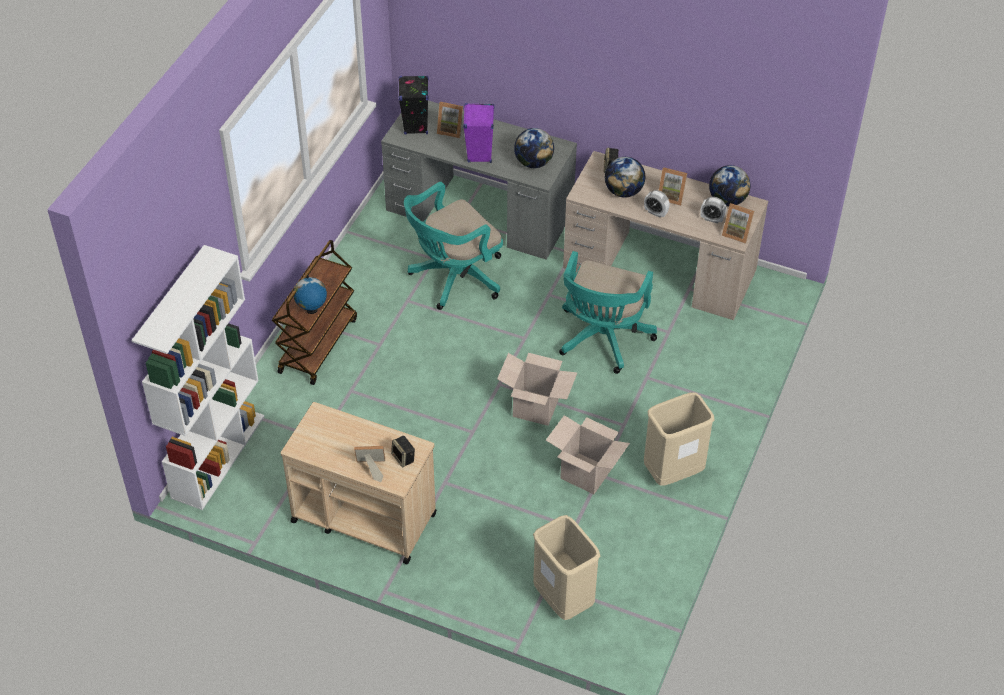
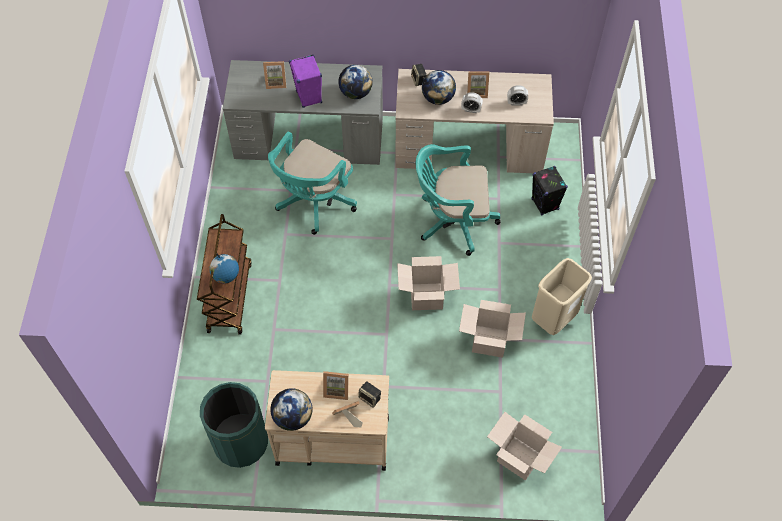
camera: 20 degrees left, 10 degrees up
white bookcase [131,245,265,510] -> none
black speaker [399,75,429,134] -> black speaker moved to [531,166,568,216]
beige trash can [533,515,600,620] -> cardboard box [487,412,562,481]
turquoise office chair [559,251,657,374] -> turquoise office chair turned 90 degrees clockwise [416,144,500,256]
globe [709,165,750,206] -> globe moved to [270,388,312,431]
picture frame [722,203,754,244] -> picture frame moved to [323,371,349,400]
none -> green trash can [200,382,268,468]

